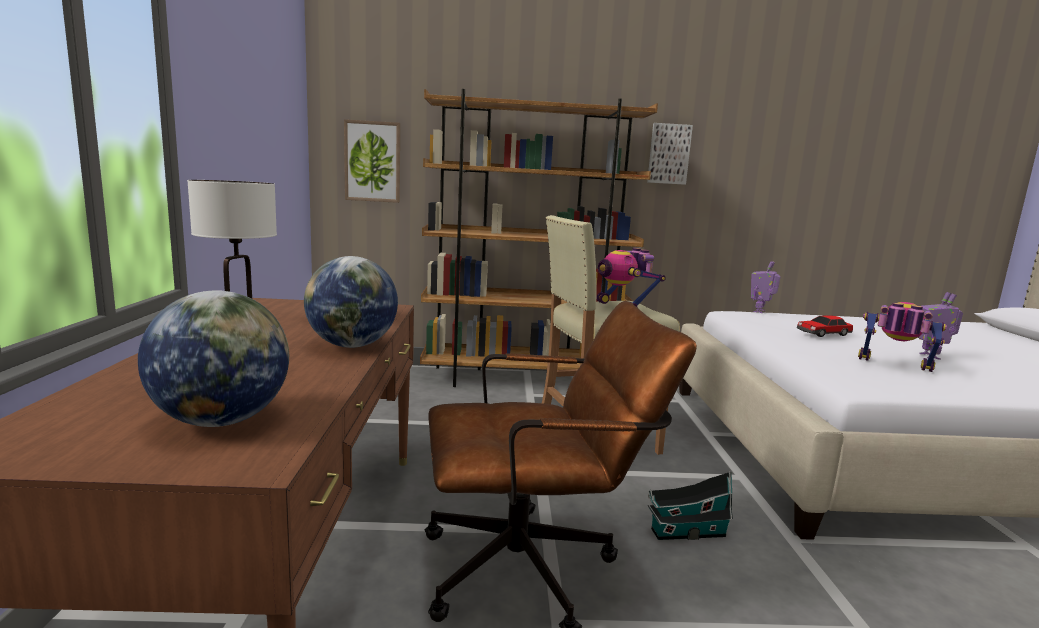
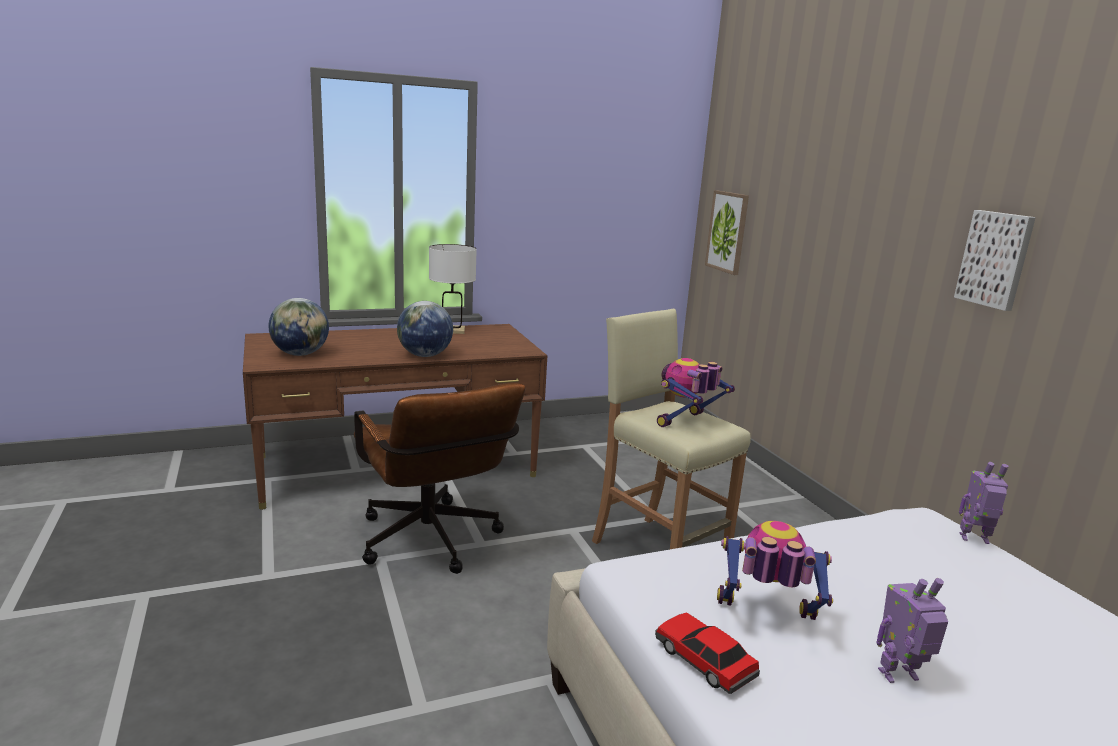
camera: 70 degrees right, 5 degrees up
brown bookcase [420,89,658,387] -> none
toy house [647,471,733,540] -> none
toy car [797,315,853,337] -> toy car moved to [655,612,760,694]
toy robot [858,302,947,372] -> toy robot turned 90 degrees counterclockwise [717,521,833,620]

